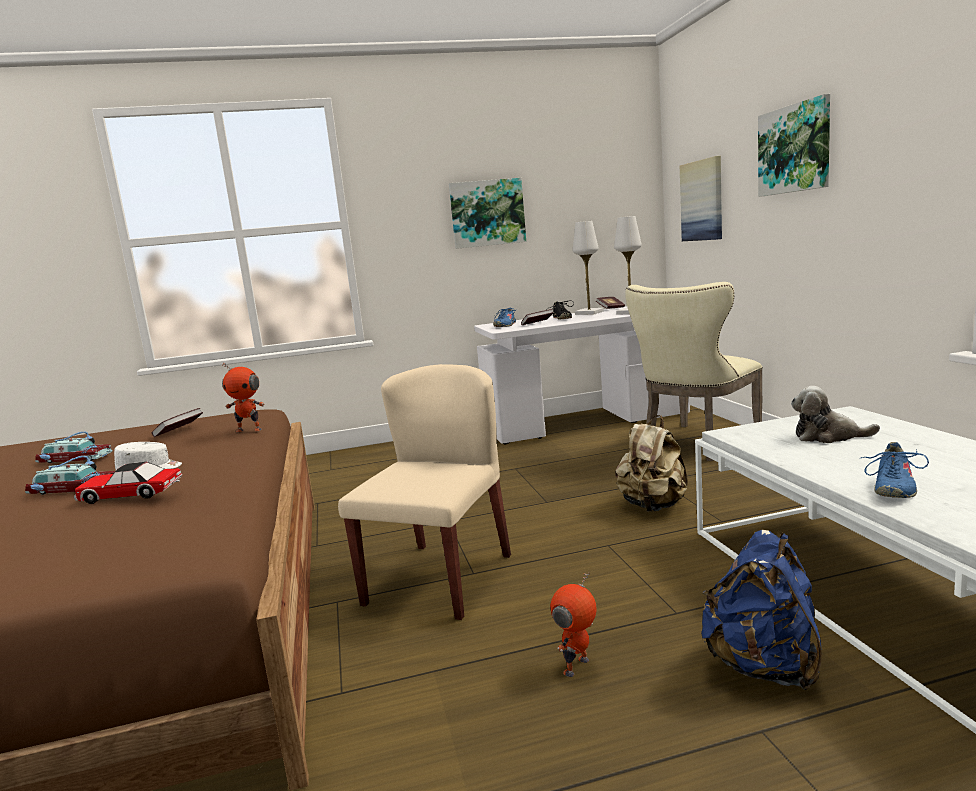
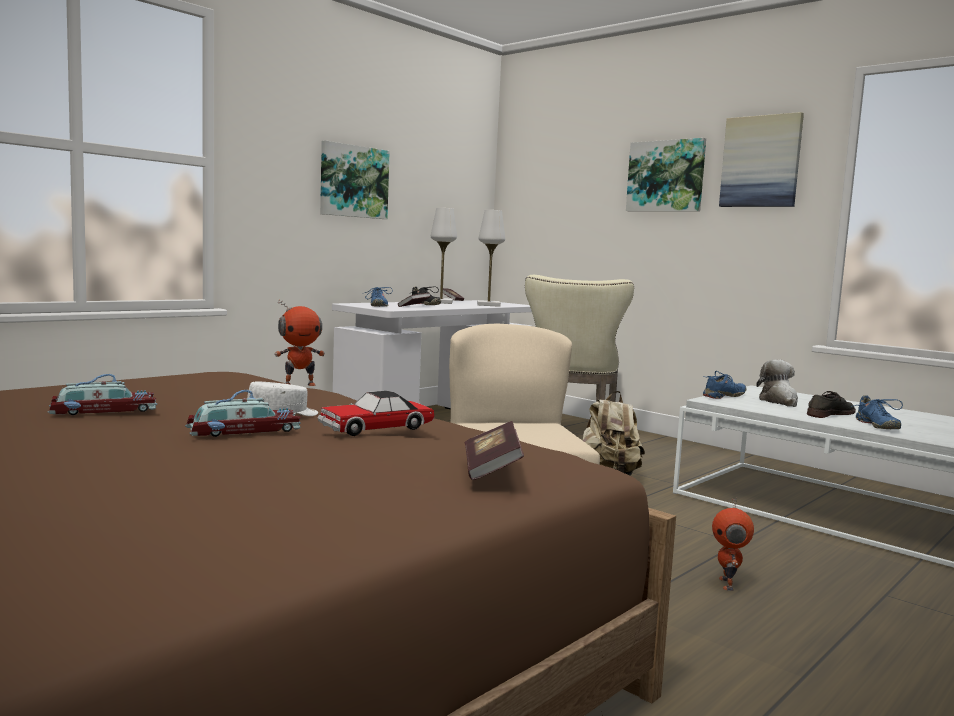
camera: 35 degrees left, 5 degrees down
book [152,408,203,437] -> book moved to [465,421,524,480]
picture [680,156,722,241] -> picture moved to [719,112,804,207]
blue backpack [701,530,822,690] -> none
plush toy [791,386,880,443] -> plush toy turned 105 degrees clockwise [756,360,798,407]
none -> blue shoe [703,371,746,399]
none -> grey shoe [807,391,856,418]

